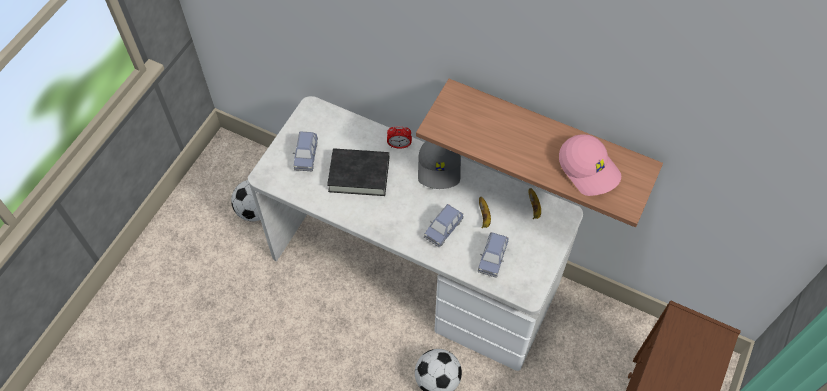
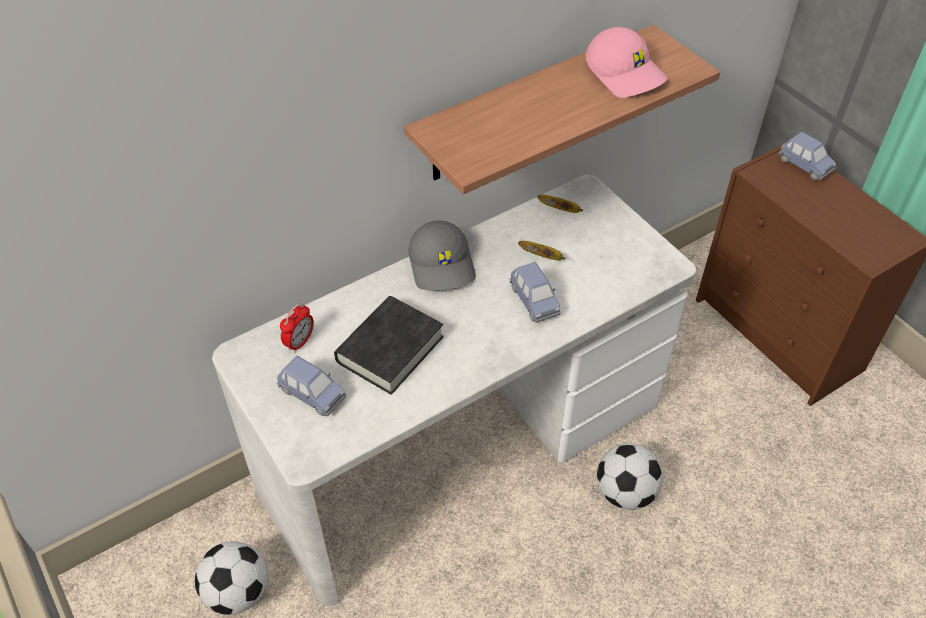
camera: 60 degrees left, 10 degrees down
alarm clock [387,126,412,148] -> alarm clock moved to [280,303,314,353]
grey cap [418,141,461,189] -> grey cap turned 45 degrees clockwise [408,220,476,291]
blue toy car [478,232,509,278] -> blue toy car moved to [778,132,836,180]
pink cap [559,134,621,196] -> pink cap turned 60 degrees clockwise [586,27,667,98]

